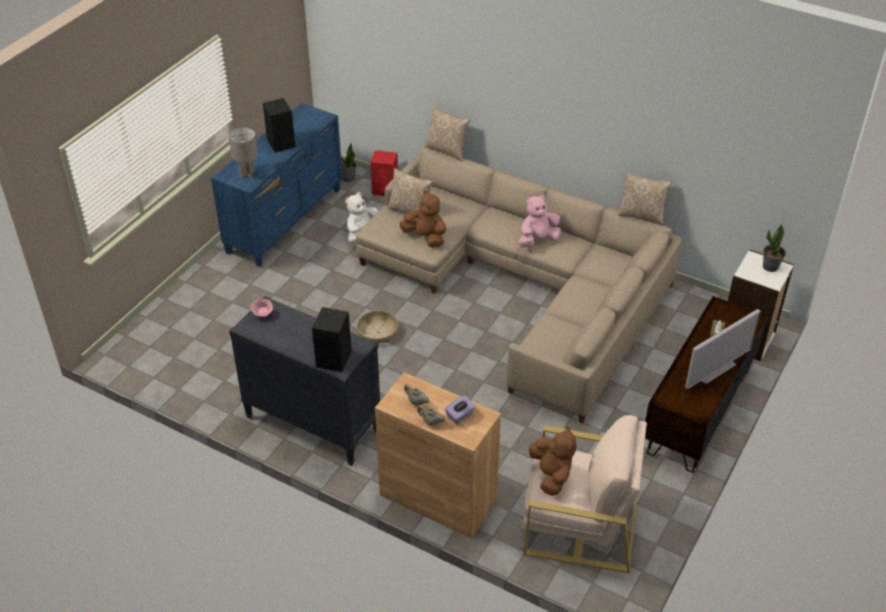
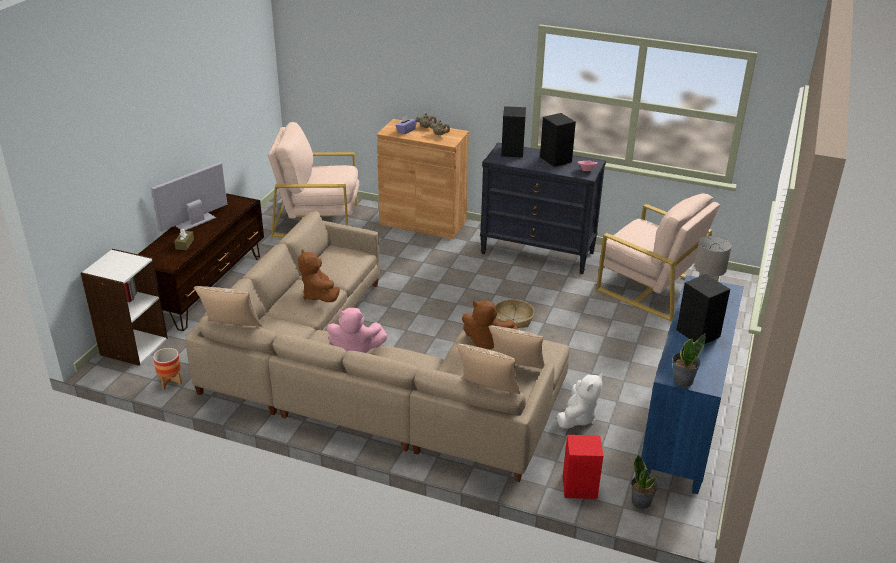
camera: 170 degrees right, 10 degrees down
pink plush toy [519,194,561,247] -> pink plush toy turned 45 degrees clockwise [327,308,388,353]
brown plush toy [529,426,576,496] -> brown plush toy moved to [298,249,340,302]
potted plant [763,224,786,272] -> potted plant moved to [672,333,706,387]
none -> planter [153,348,182,389]
none -> black speaker [540,113,576,167]
none -> beige armchair [596,193,720,322]

